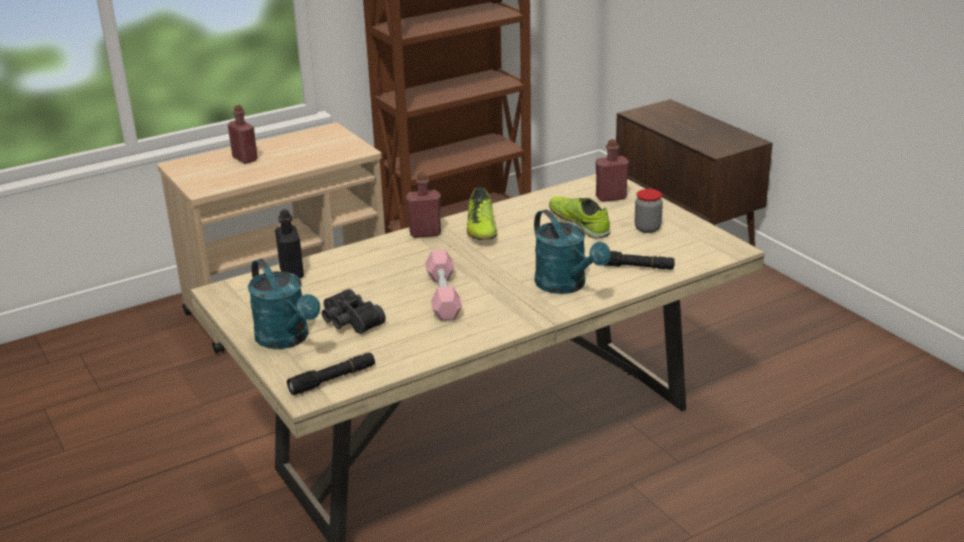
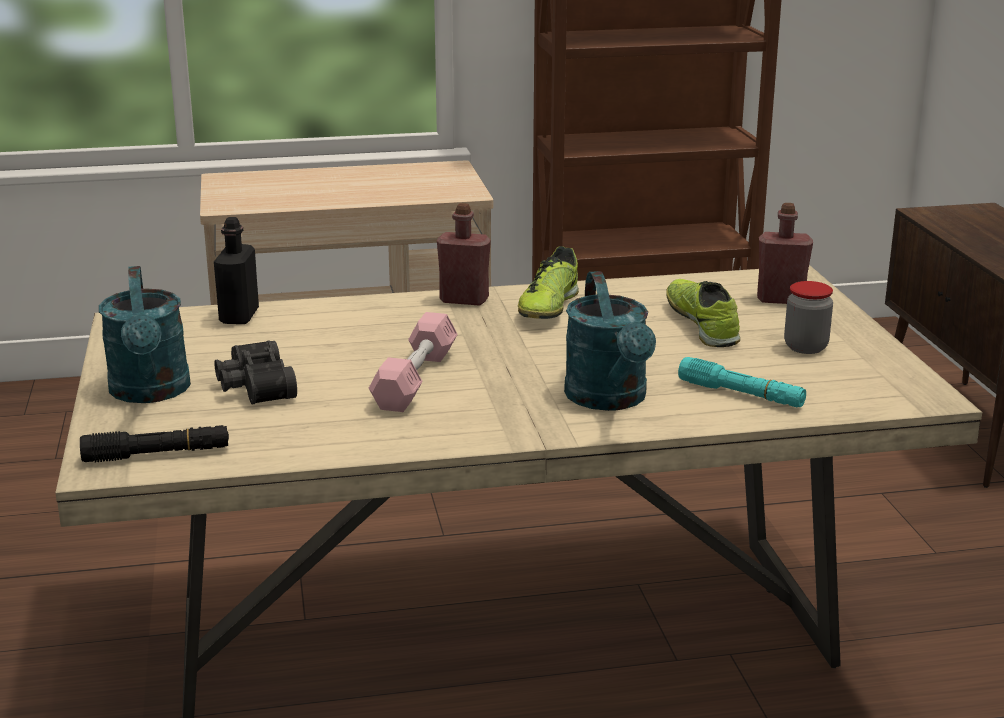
camera: 20 degrees right, 5 degrees down
red bottle [228,105,258,164] -> none
black flashlight [605,251,675,270] -> turquoise flashlight [678,357,806,408]

